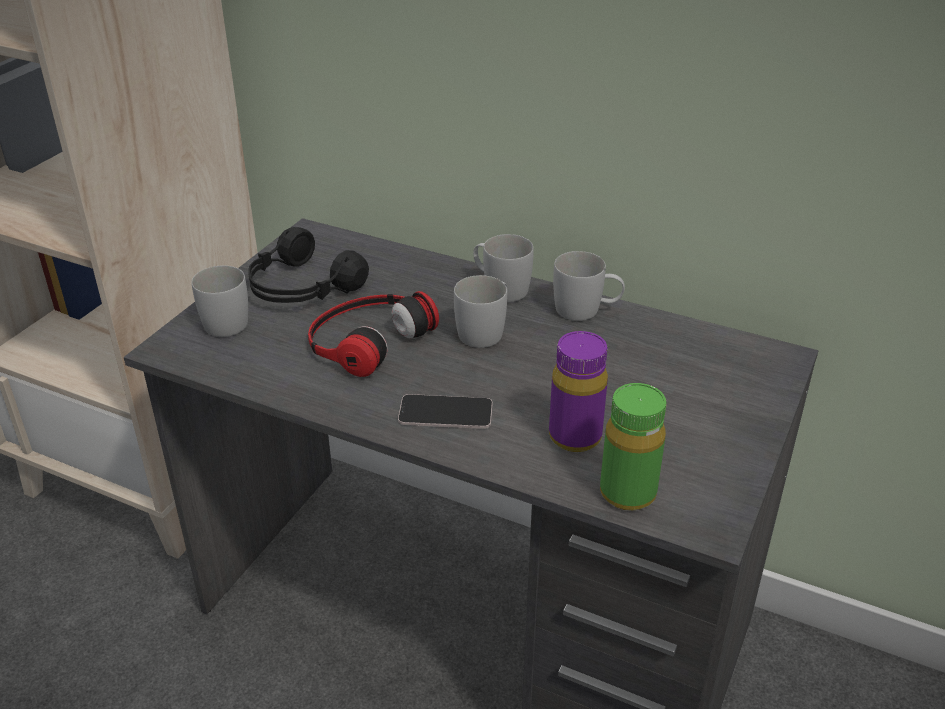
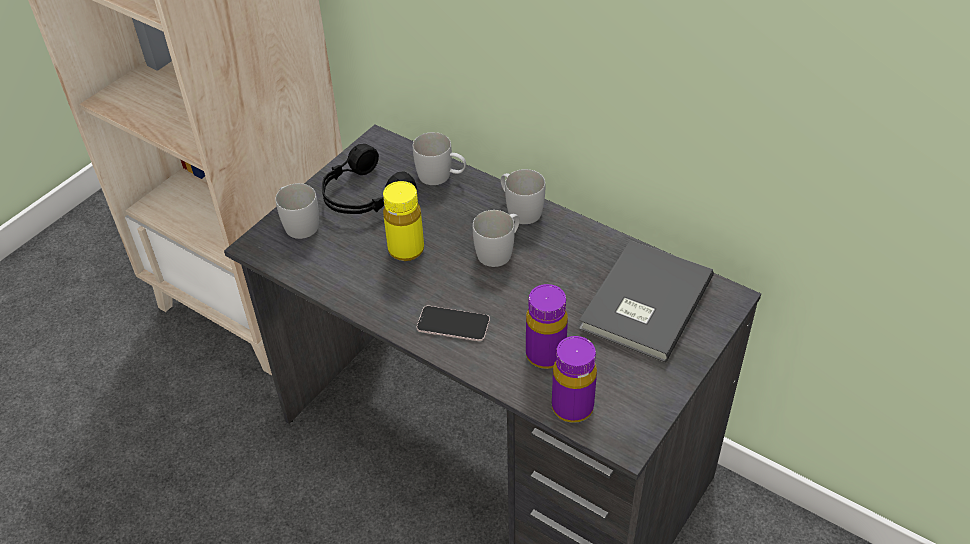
camera: 10 degrees right, 10 degrees up
headphones [308,291,439,377] -> yellow bottle [383,181,424,261]
white mug [553,251,625,321] -> white mug moved to [413,132,466,185]
green bottle [600,383,667,511] -> purple bottle [552,336,597,423]
none -> grey book [579,240,714,363]

